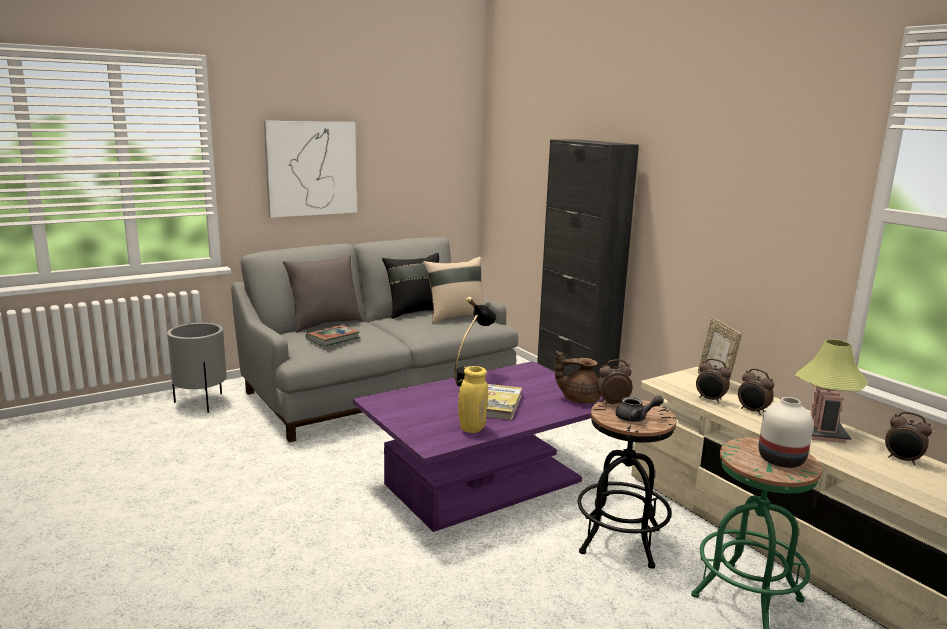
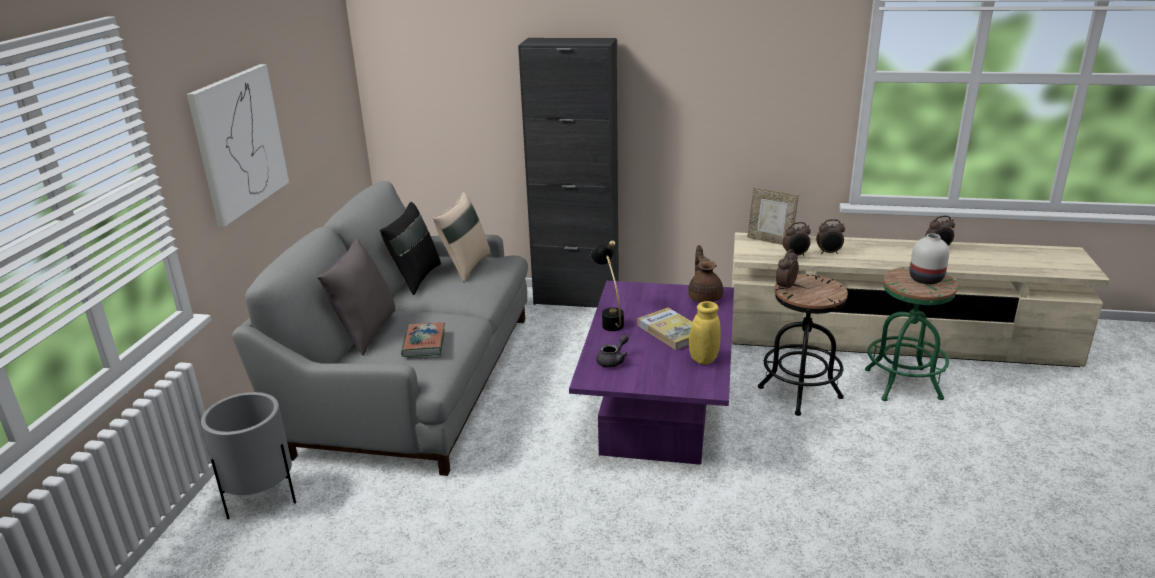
camera: 45 degrees left, 10 degrees up
brown teapot [555,351,601,404] -> brown teapot turned 120 degrees clockwise [688,245,723,302]
grey teapot [616,395,664,422] -> grey teapot moved to [596,334,629,368]
table lamp [795,339,868,443] -> none

